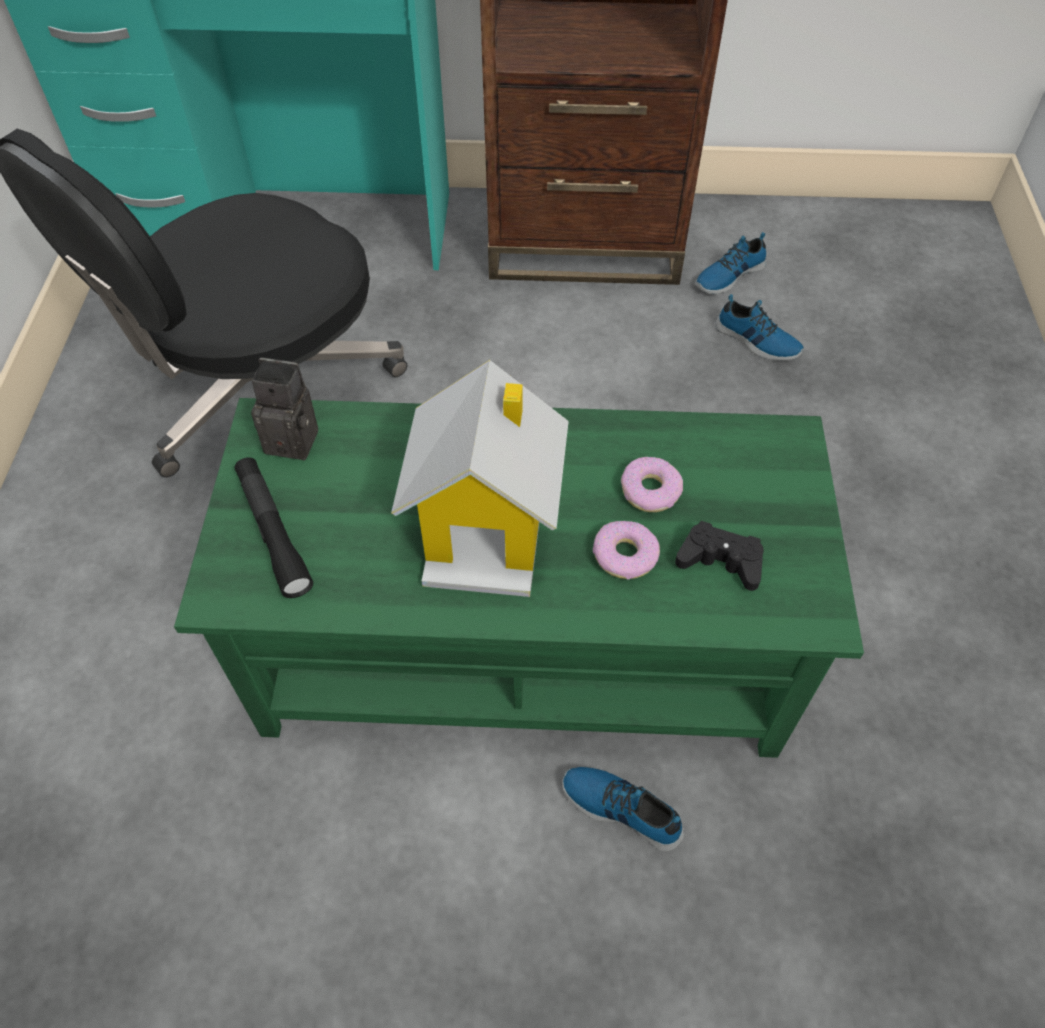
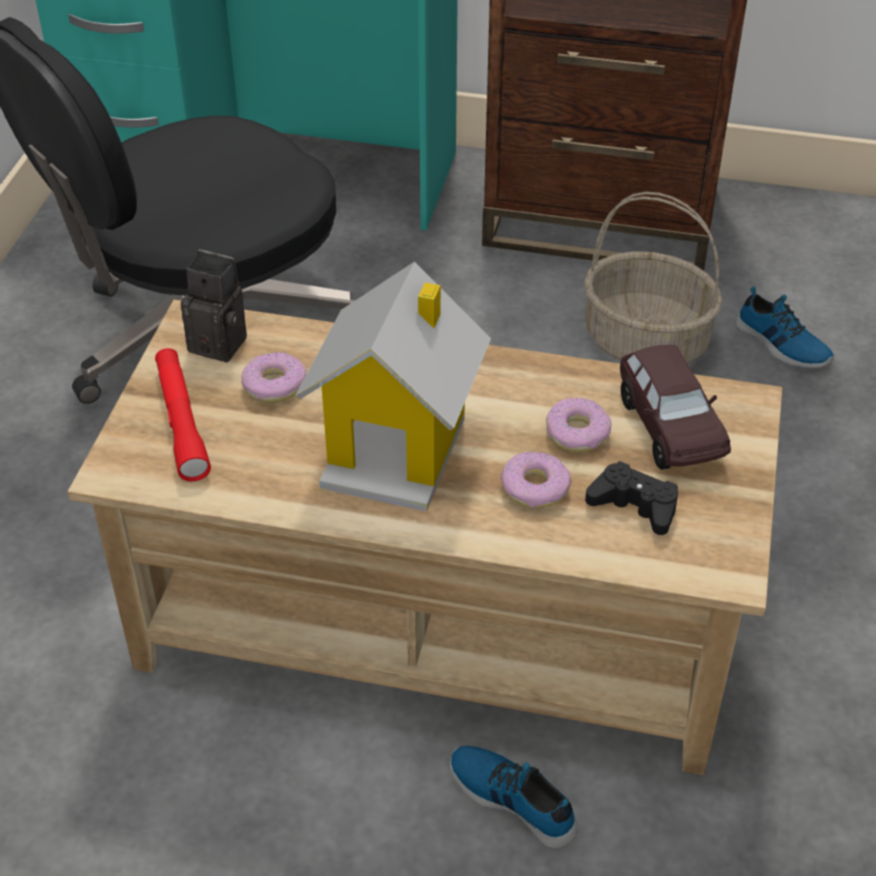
camera: 10 degrees right, 10 degrees down
green coffee table [174,398,864,758] -> beige coffee table [67,300,782,775]
black flashlight [234,457,313,598] -> red flashlight [155,348,211,482]
shoe [695,232,766,294] -> none
none -> donut [241,352,307,403]
none -> basket [584,192,723,363]
none -> brown toy car [620,345,731,470]

